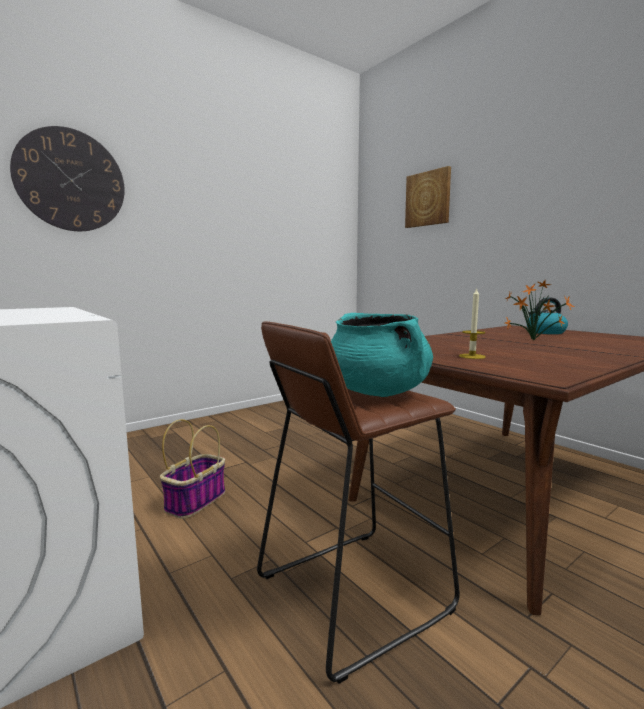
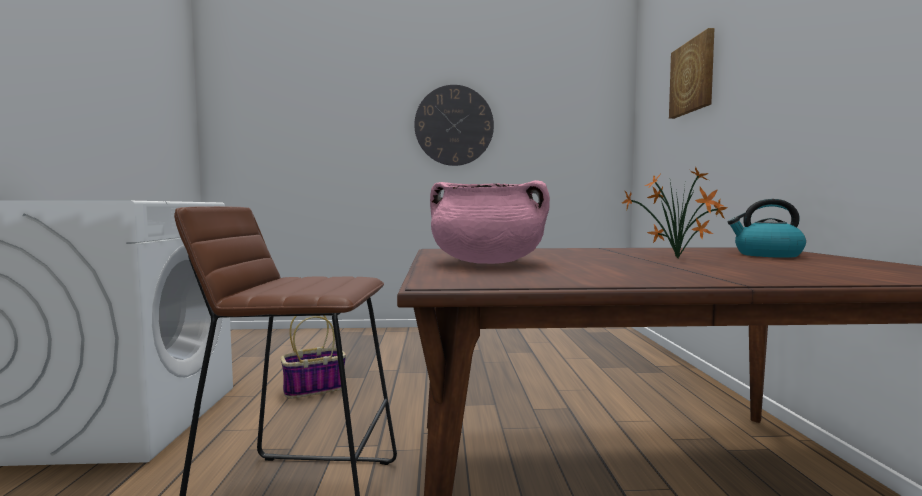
camera: 35 degrees right, 5 degrees down
wall clock [10,126,125,231] -> wall clock moved to [414,85,494,166]
turquoise cooking pot [331,313,433,397] -> none
candle [459,287,486,359] -> pink cooking pot [430,180,550,264]

